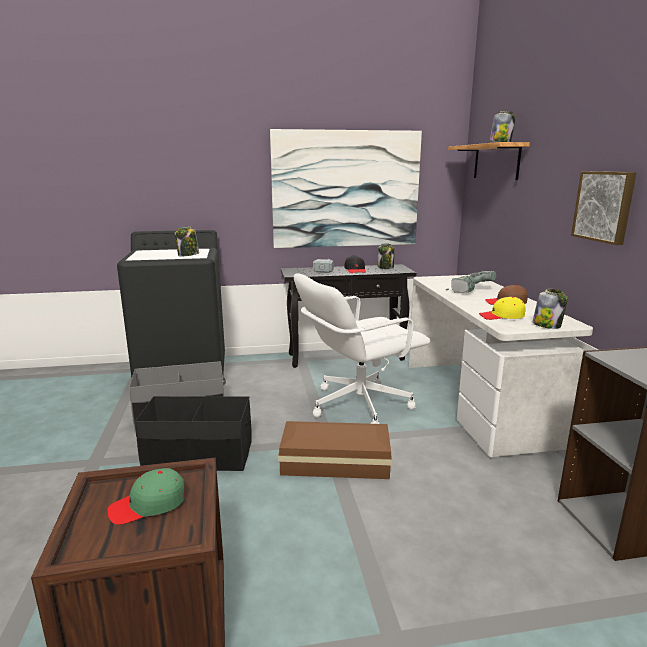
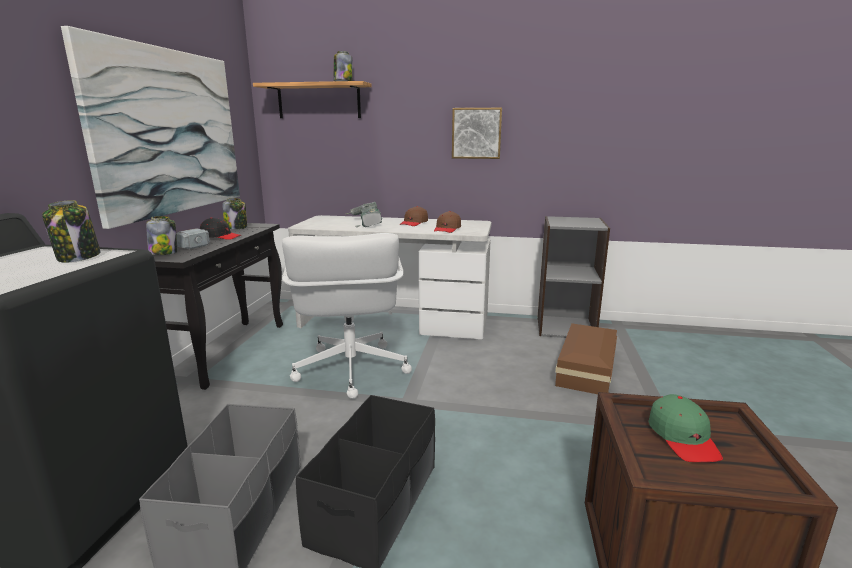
camera: 70 degrees left, 0 degrees up
brown storage box [278,421,392,479] -> brown storage box moved to [555,323,617,394]
yellow cap [479,296,526,320] -> brown cap [434,211,461,233]
jar [533,289,568,329] -> jar moved to [146,216,177,255]

